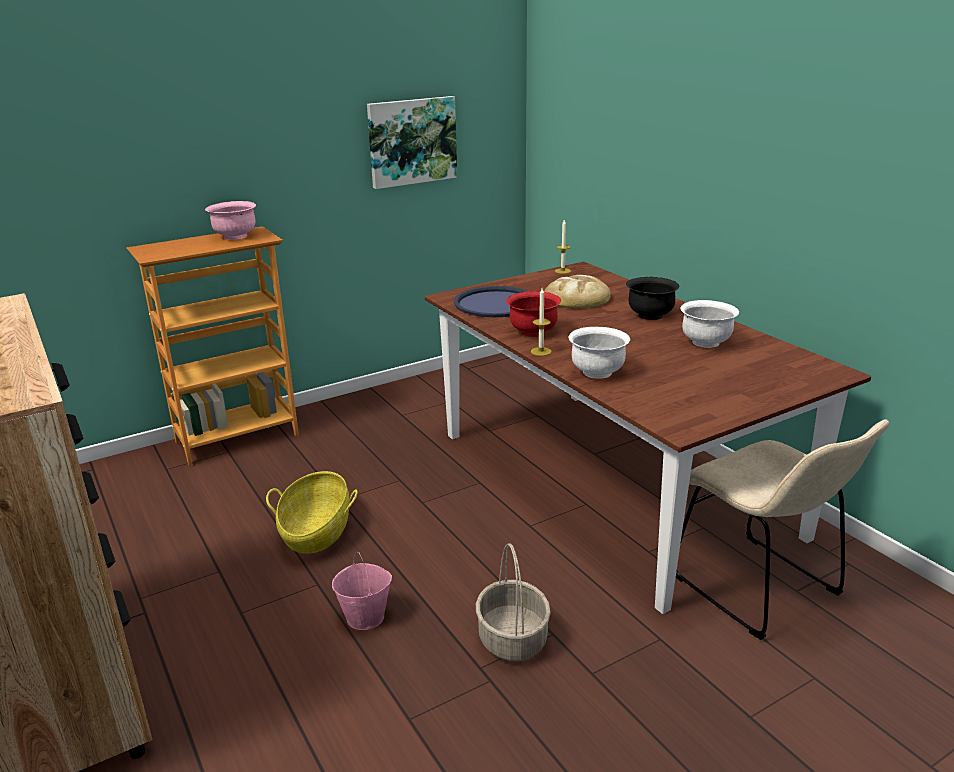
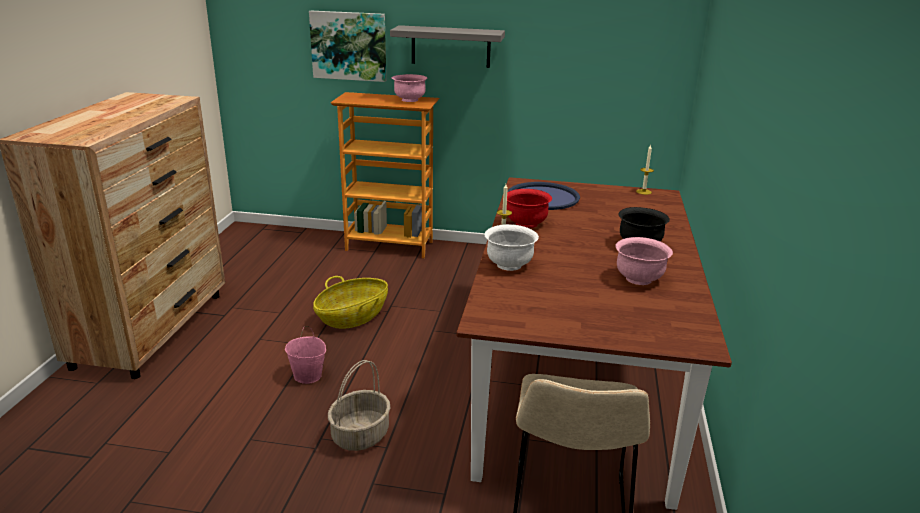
camera: 40 degrees right, 0 degrees up
picture [367,96,457,189] -> picture moved to [309,11,386,82]
bread [544,275,611,308] -> none
white bowl [680,300,739,348] -> pink bowl [615,237,673,285]
none -> grey shelf [390,25,505,68]

